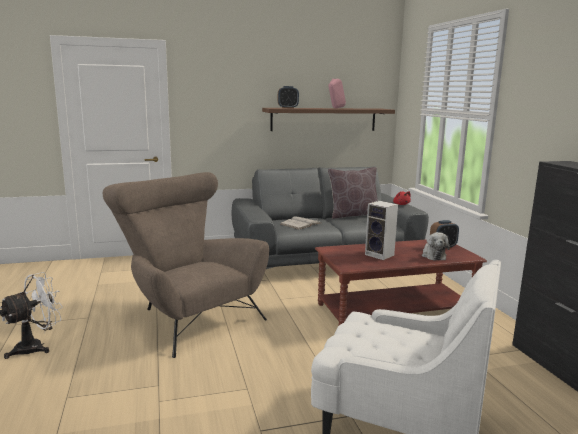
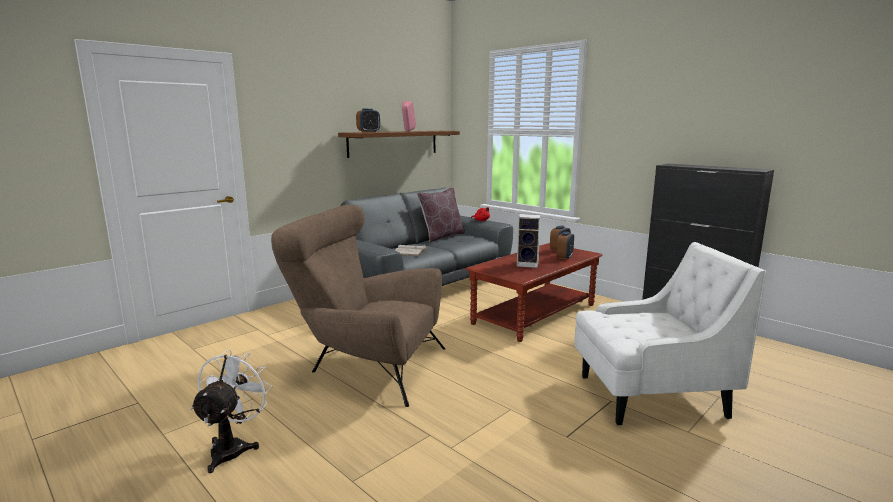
camera: 30 degrees left, 0 degrees up
plush toy [422,232,450,260] -> alarm clock [557,232,574,260]

